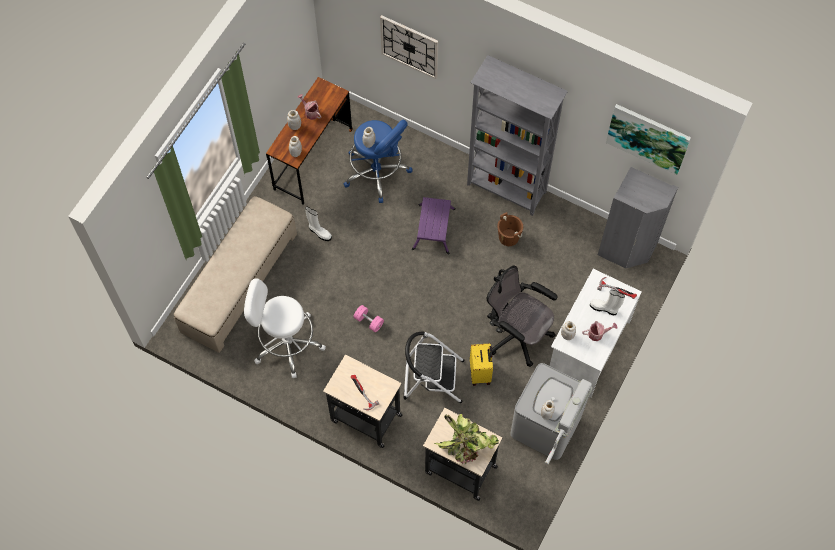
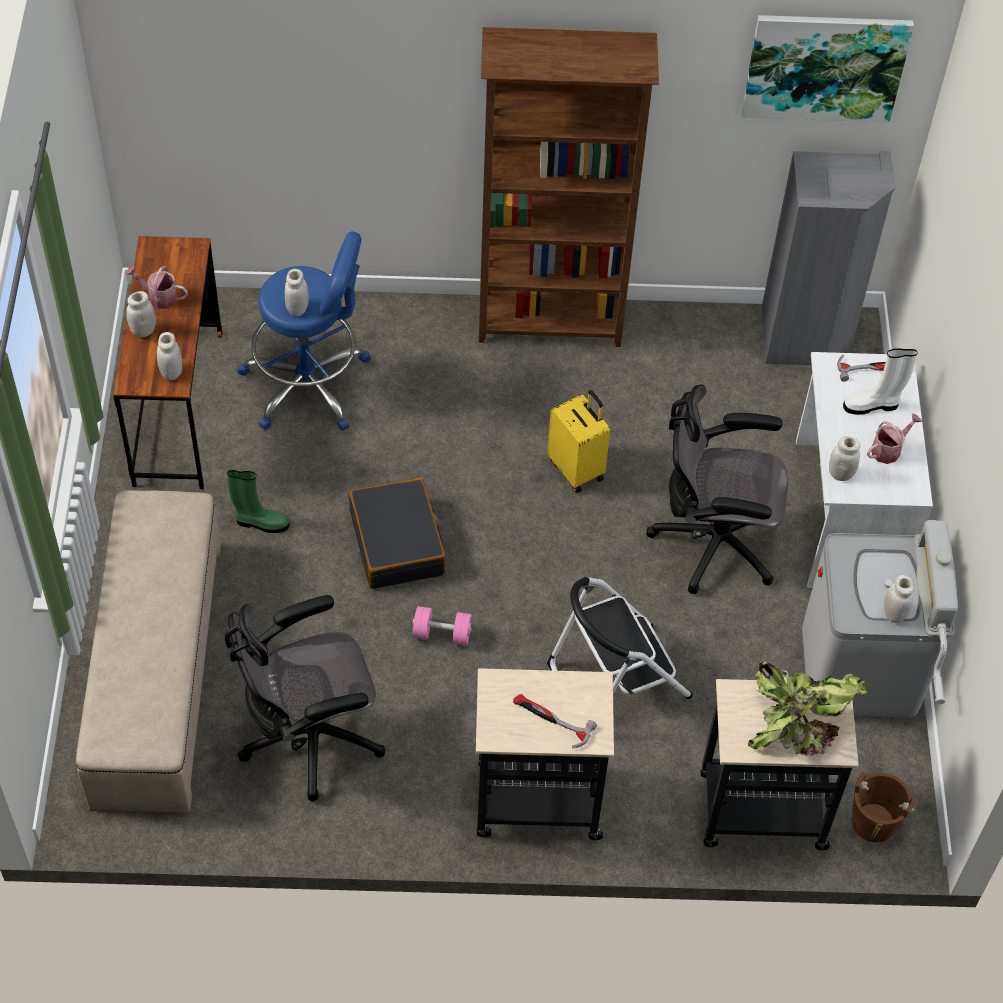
camera: 30 degrees left, 10 degrees down
white stool [244,279,326,378] -> office chair [225,595,385,801]
white boot [305,207,332,241] -> green boot [227,470,290,533]
wall clock [380,15,438,79] -> none
purple step ladder [412,197,456,255] -> none
grey bookcase [467,55,568,216] -> brown bookcase [479,27,659,347]
yellow suitcase [470,344,493,386] -> yellow suitcase moved to [547,390,610,493]
brown bucket [497,212,523,246] -> brown bucket moved to [852,772,916,843]
none -> black suitcase [348,477,446,589]

